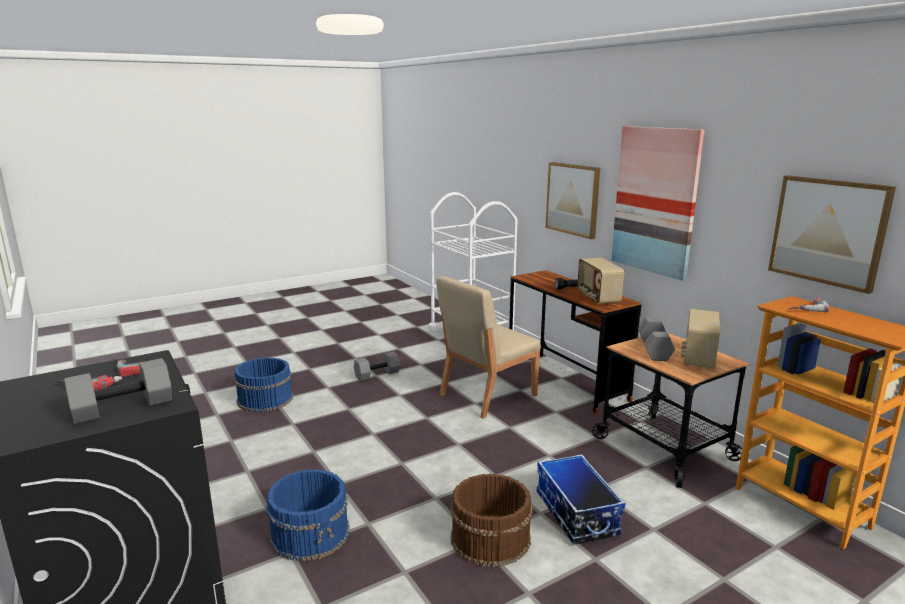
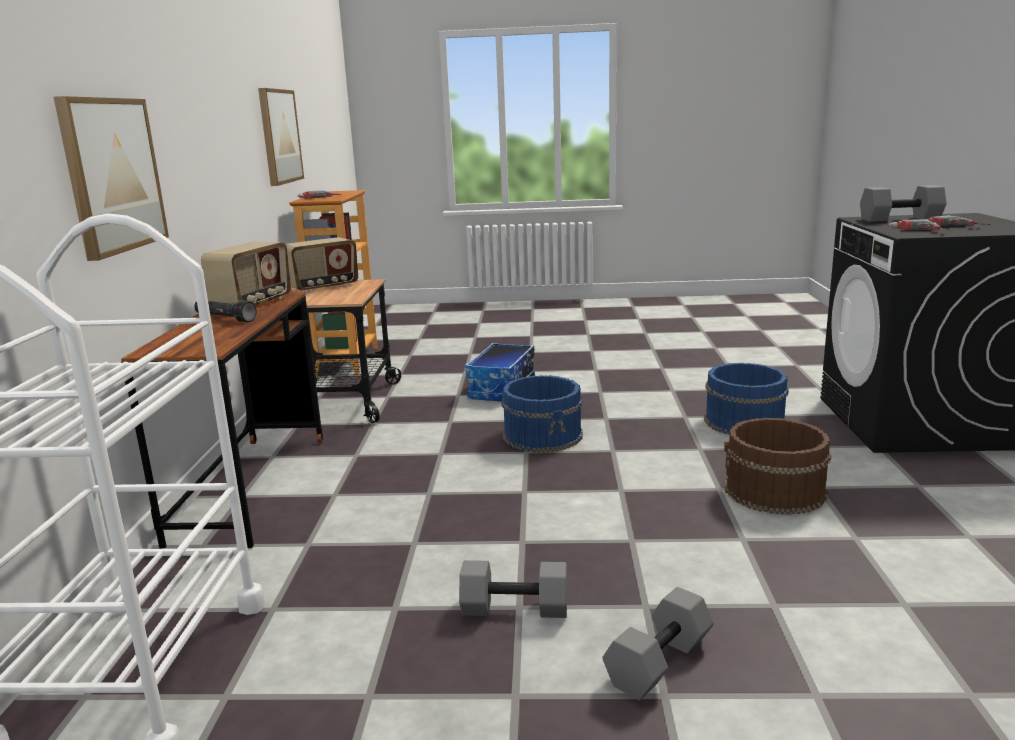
camera: 145 degrees left, 0 degrees up
blue bucket [234,357,293,412] -> blue bucket moved to [502,375,583,453]
beige chair [436,276,541,419] -> none
brown bucket [451,474,533,567] -> brown bucket moved to [724,418,831,515]
picture [611,126,704,281] -> none
grey dumbbell [638,317,675,361] -> grey dumbbell moved to [602,587,714,700]

